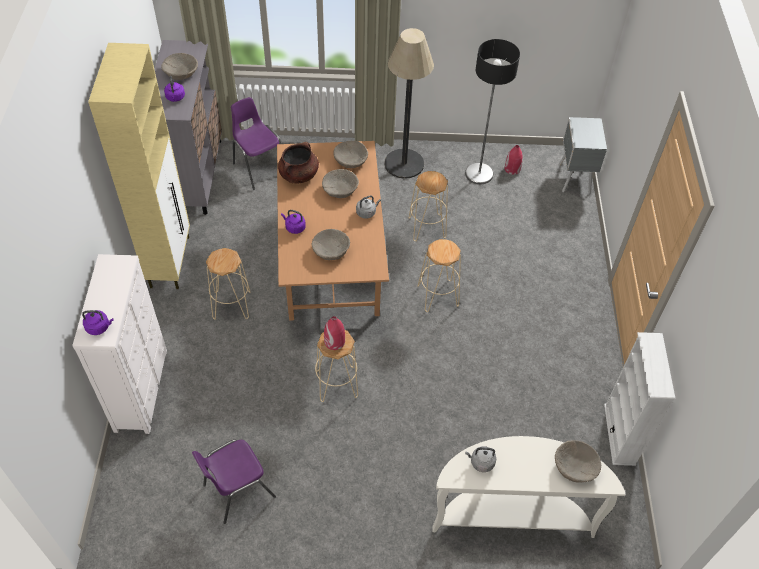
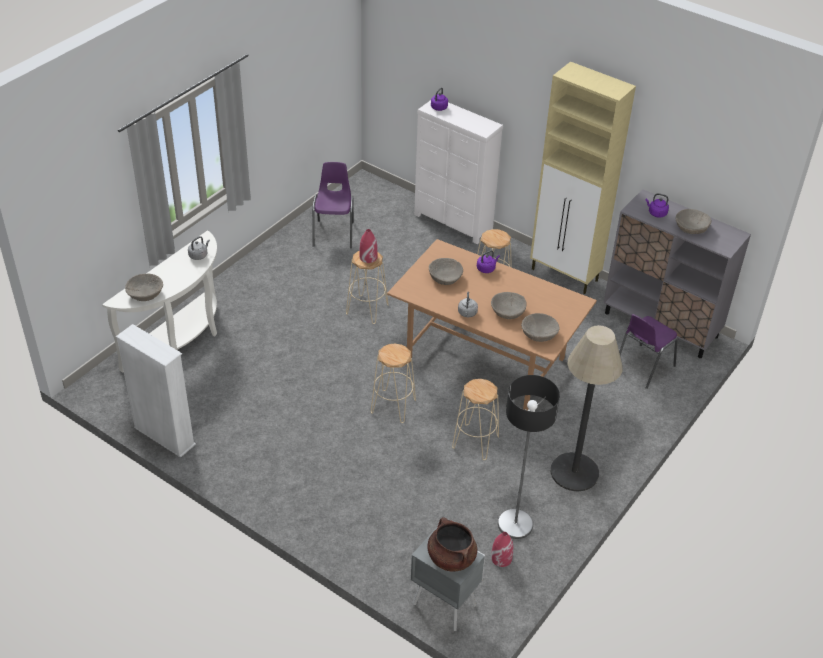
camera: 125 degrees right, 10 degrees down
purple chair [231,97,281,190] -> purple chair turned 135 degrees clockwise [619,314,677,389]
brown cooking pot [278,142,319,183] -> brown cooking pot moved to [427,517,477,572]

